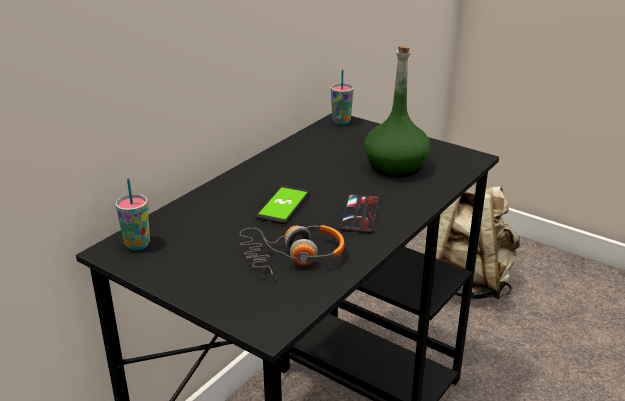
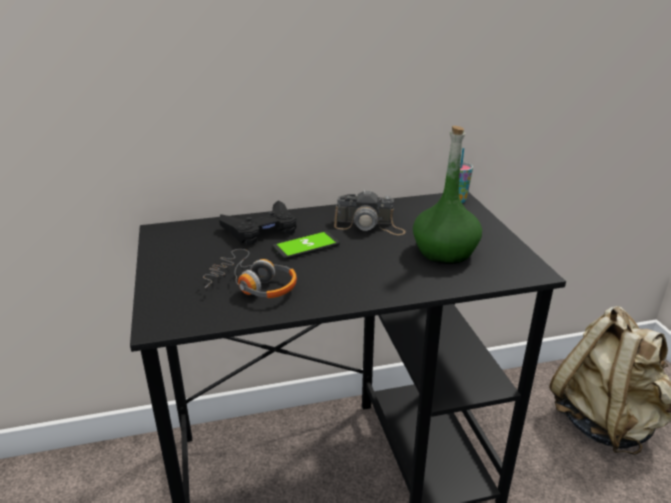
camera: 40 degrees right, 0 degrees up
cup [115,178,150,251] -> none
phone [339,194,380,233] -> none
none -> black game controller [219,200,296,245]
none -> camera [334,189,406,235]

